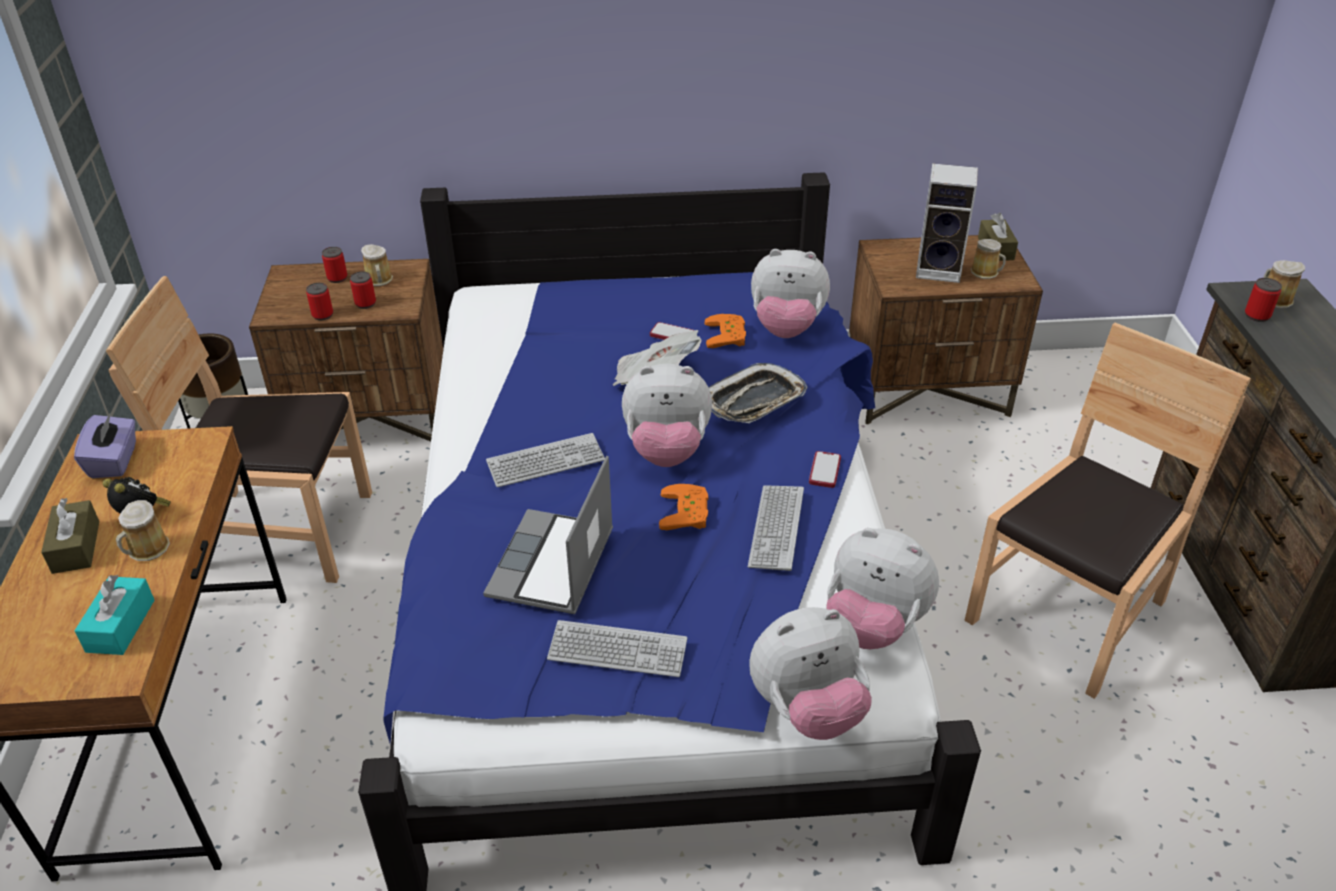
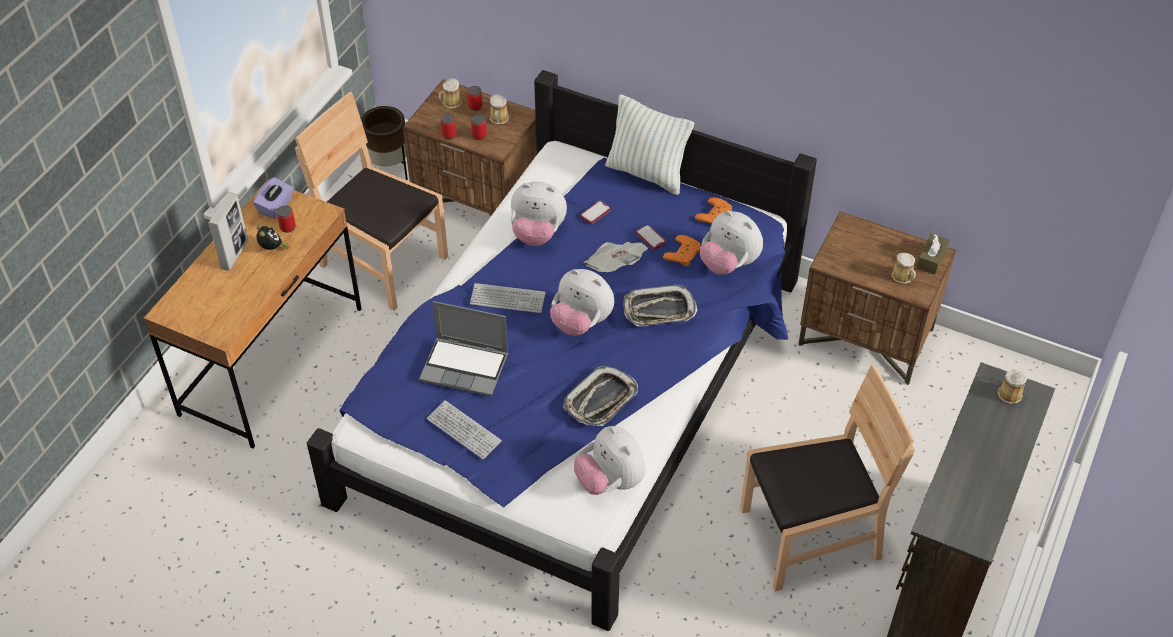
camera: 30 degrees right, 10 degrees up
brown tissue box [41,498,99,574] -> picture frame [208,192,248,271]
turquoise tissue box [75,575,154,655] -> none
mug [116,500,170,561] -> mug moved to [439,78,462,108]
laptop [483,456,613,614] -> laptop turned 120 degrees counterclockwise [419,301,508,396]
orange game controller [659,484,708,530] -> orange game controller moved to [695,197,732,224]
keyboard [748,485,804,571] -> tray [563,366,638,426]
plush toy [750,607,872,740] -> plush toy moved to [511,181,567,246]
phone [809,451,841,488] -> phone moved to [580,201,611,224]
speaker [916,163,978,283] -> none
can [1245,278,1282,322] -> can moved to [277,205,296,233]
none -> pillow [605,94,694,195]

